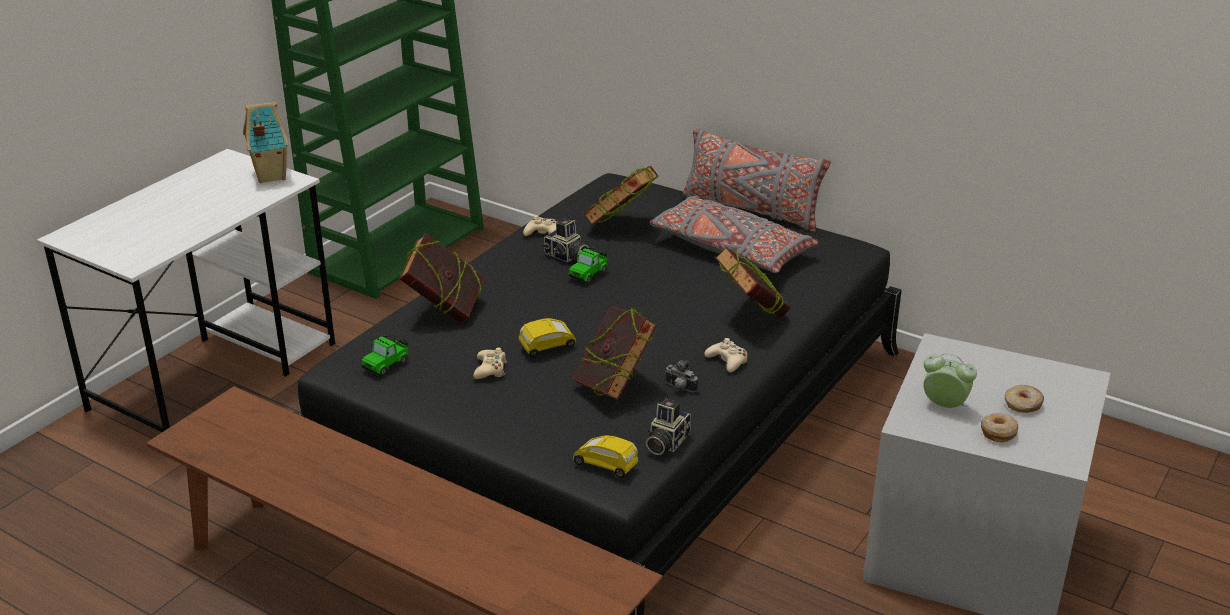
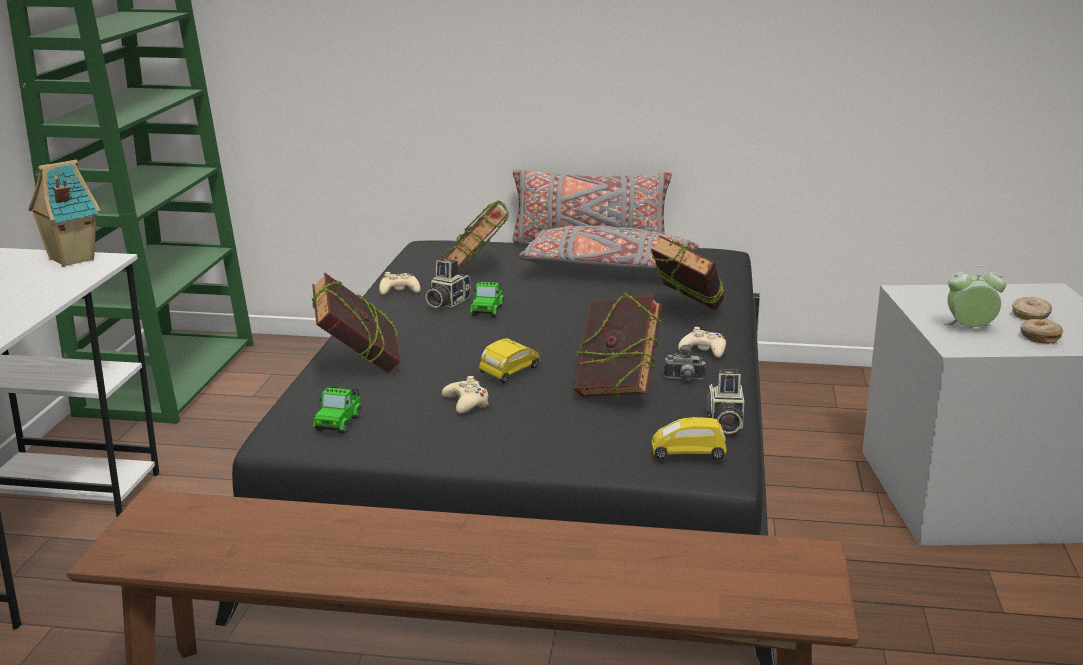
camera: 25 degrees left, 10 degrees down
camera [542,219,589,262] -> camera turned 105 degrees clockwise [426,259,470,308]

